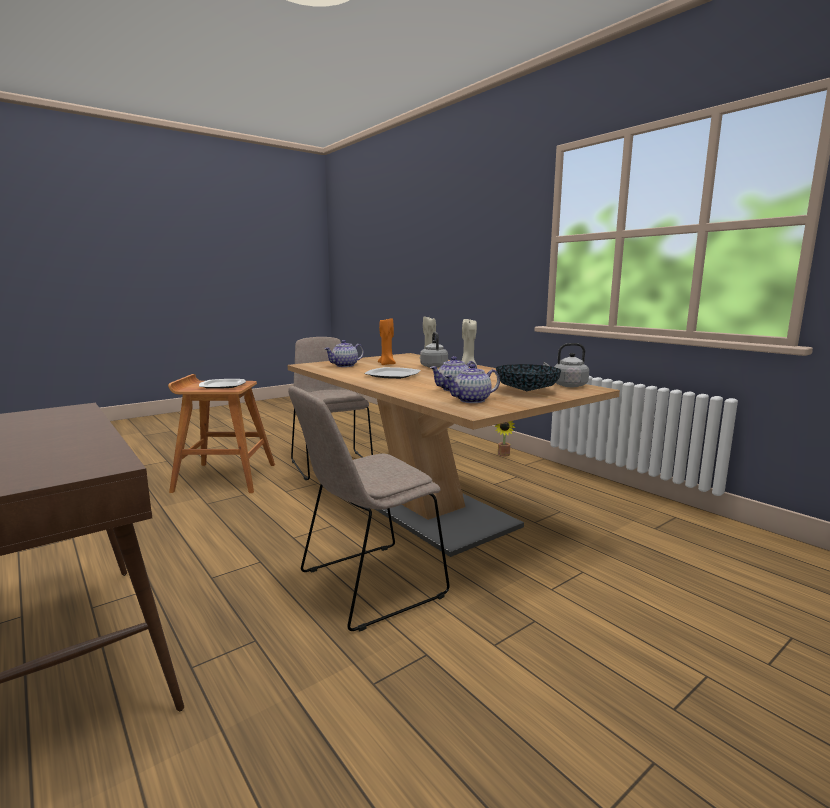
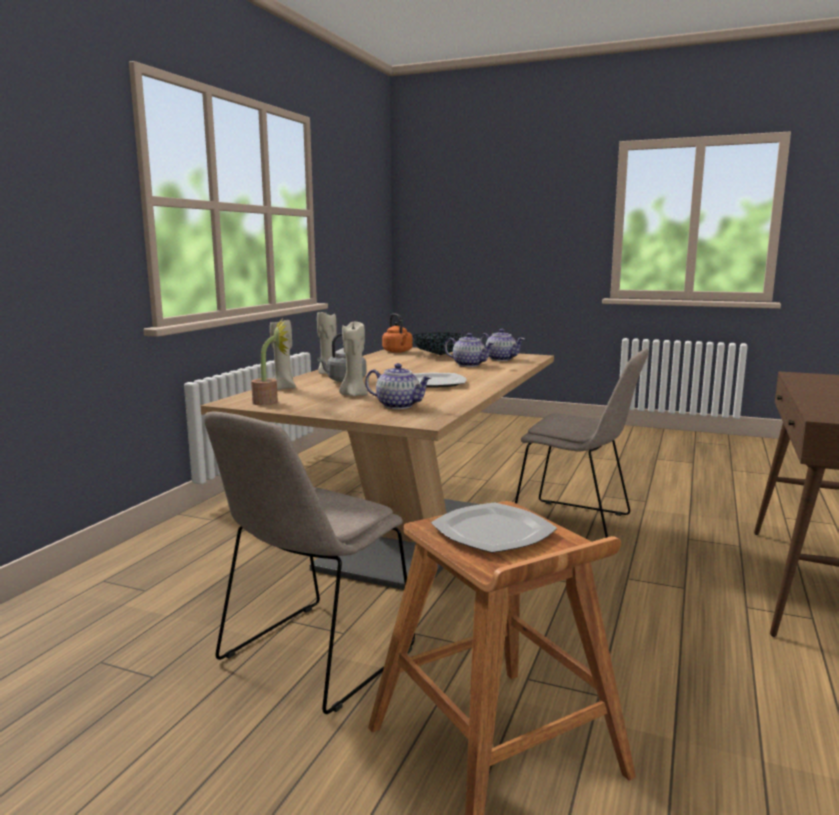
camera: 120 degrees left, 0 degrees up
orange candle [378,318,396,365] -> beige candle [339,322,368,396]
potted plant [494,421,515,456] -> potted plant moved to [251,320,288,405]
grey kettle [543,343,589,387] -> orange kettle [382,313,413,353]

